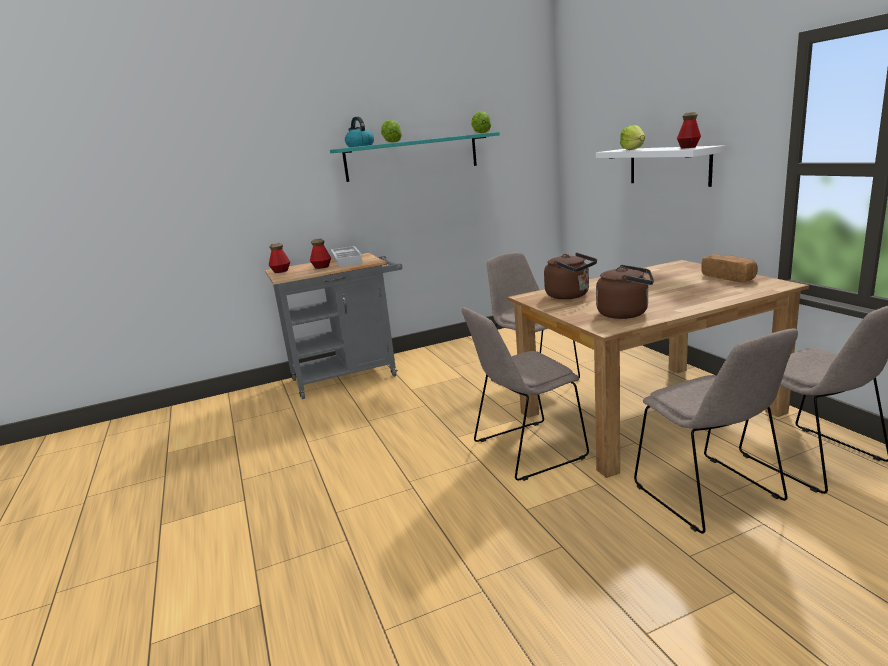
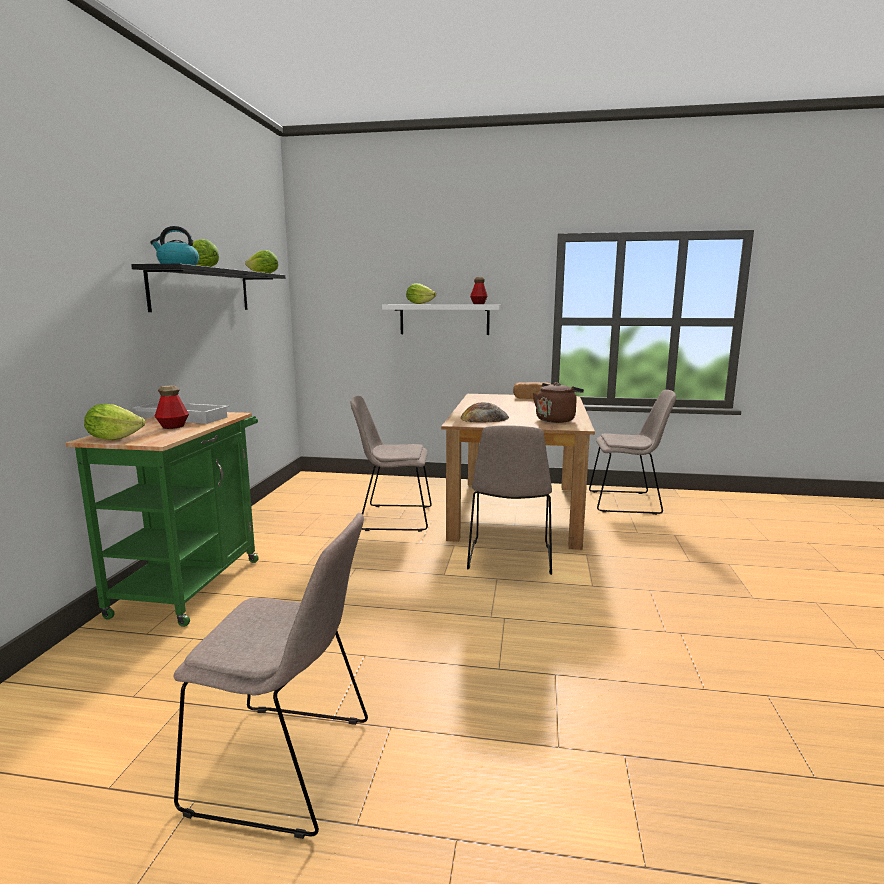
camera: 60 degrees left, 5 degrees down
grey cart [265,253,402,399] -> green cart [65,412,259,627]
bottle [269,243,290,273] -> lettuce [84,404,145,440]
turquoise shelf [330,132,500,182] -> black shelf [131,263,285,312]
brown kettle [544,253,597,299] -> bread [461,402,509,423]
beige chair [634,328,798,534] -> beige chair moved to [174,513,368,839]

